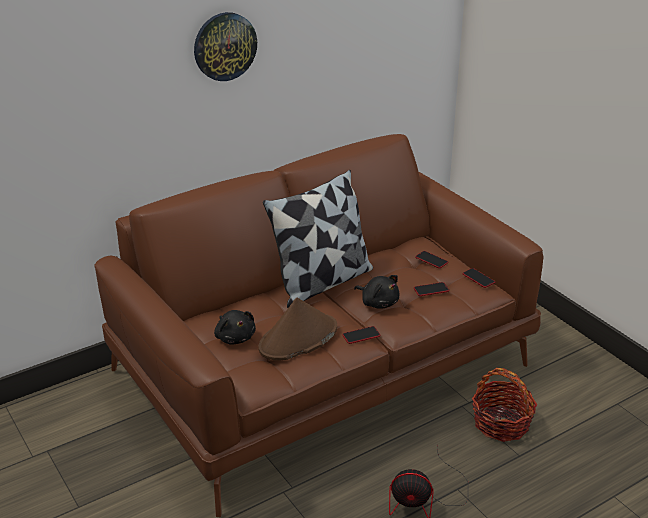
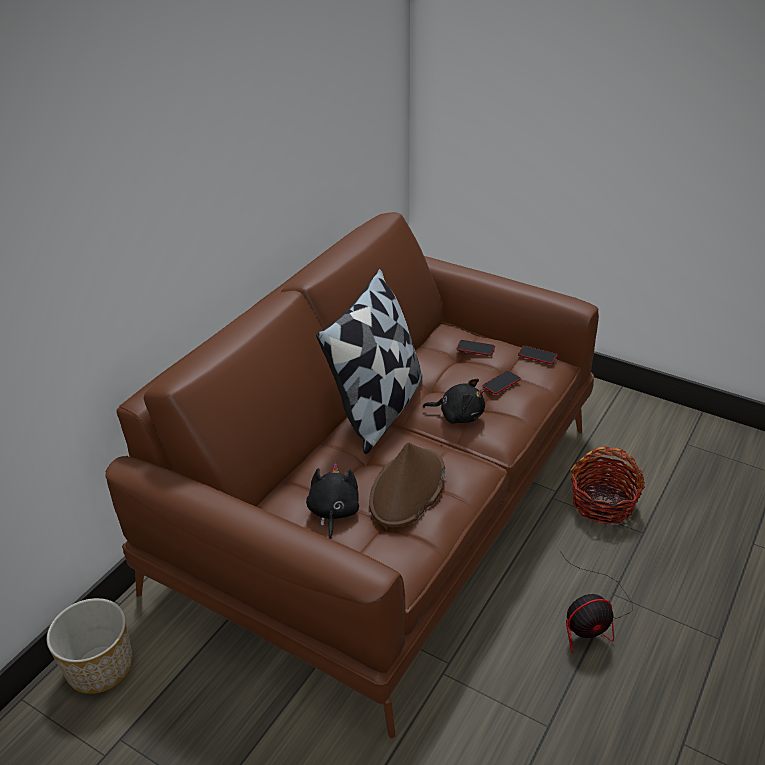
camera: 25 degrees left, 5 degrees up
wall clock [194,12,257,81] -> none
black plush toy [214,310,256,344] -> black plush toy turned 120 degrees counterclockwise [306,463,359,539]
phone [342,326,380,344] -> none
none -> planter [47,598,133,694]

